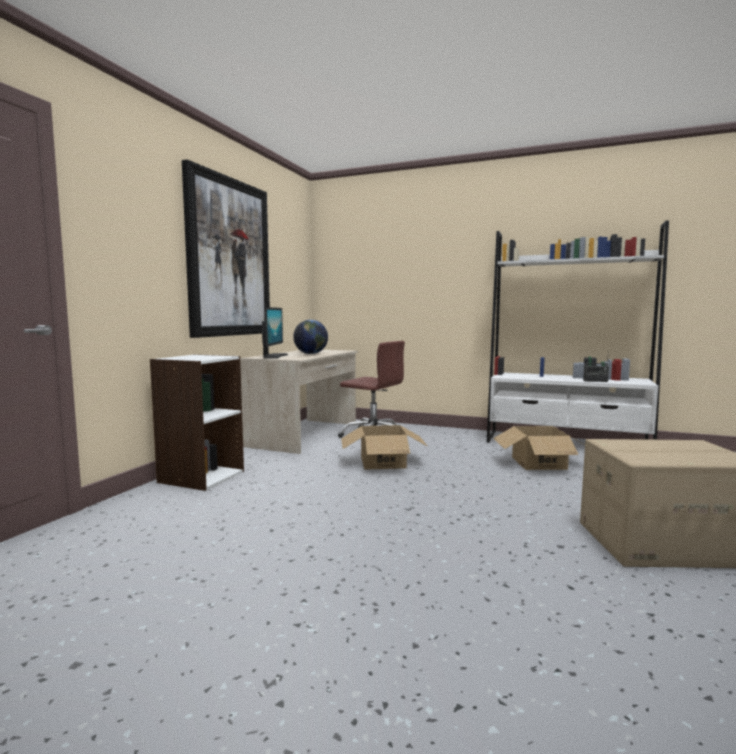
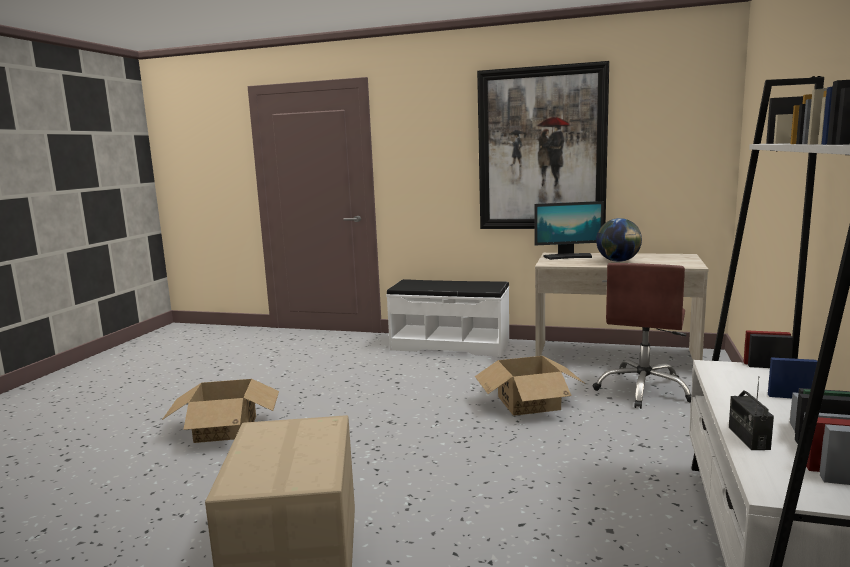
camera: 85 degrees right, 5 degrees up
white bookcase [150,354,244,491] -> white bench [386,279,509,357]
cardboard box [493,426,583,470] -> cardboard box moved to [162,379,279,443]

